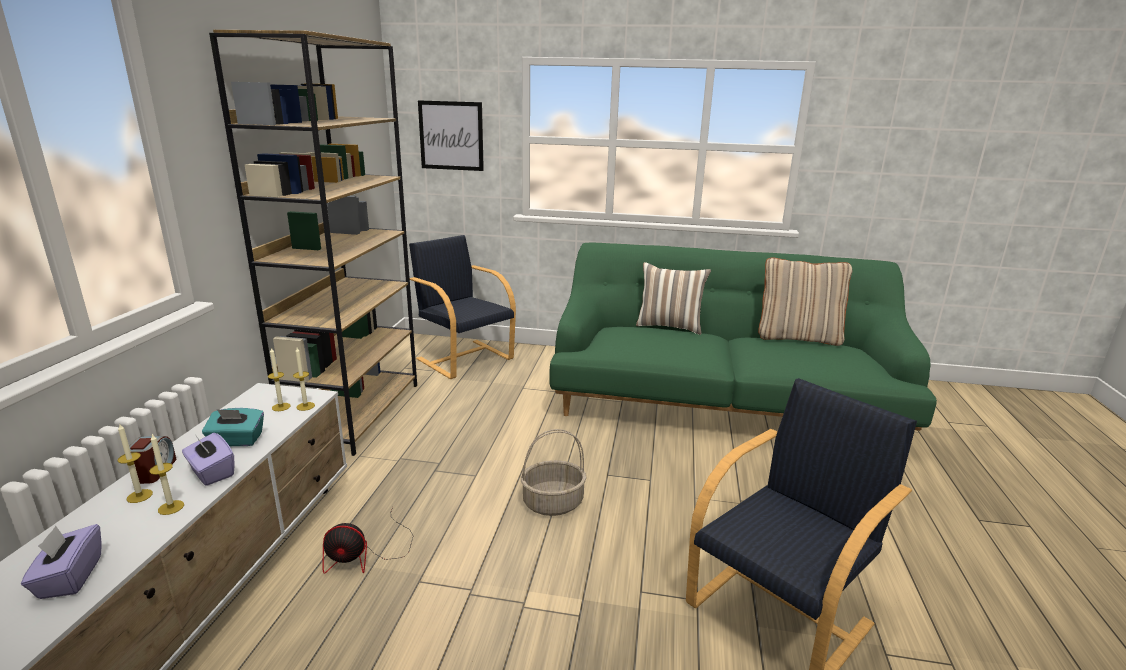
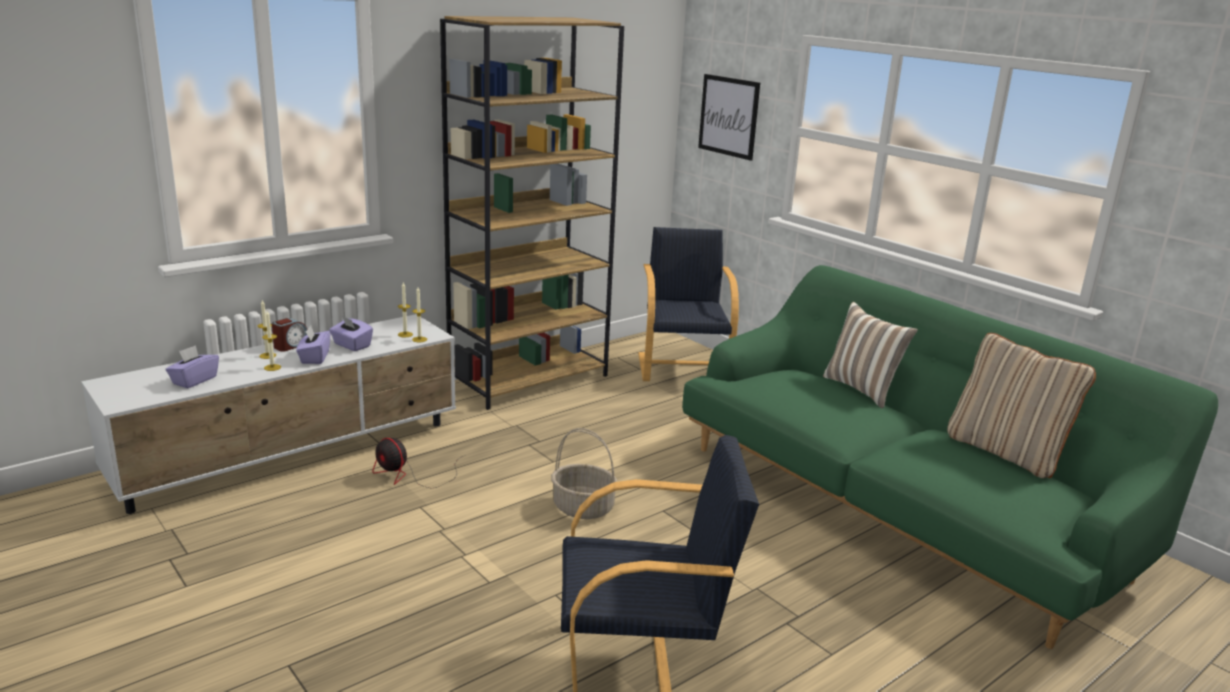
camera: 40 degrees right, 0 degrees up
turquoise tissue box [202,408,264,446] -> purple tissue box [329,316,373,351]

